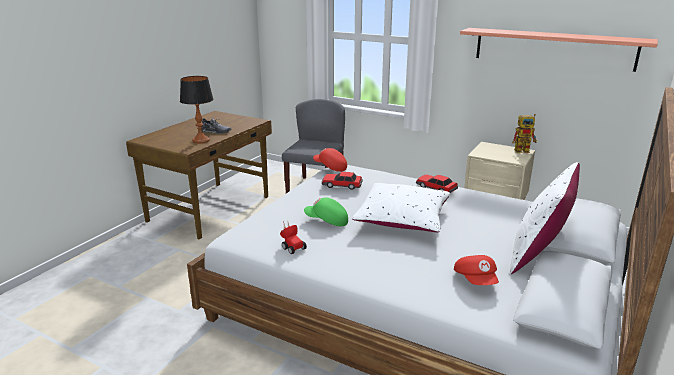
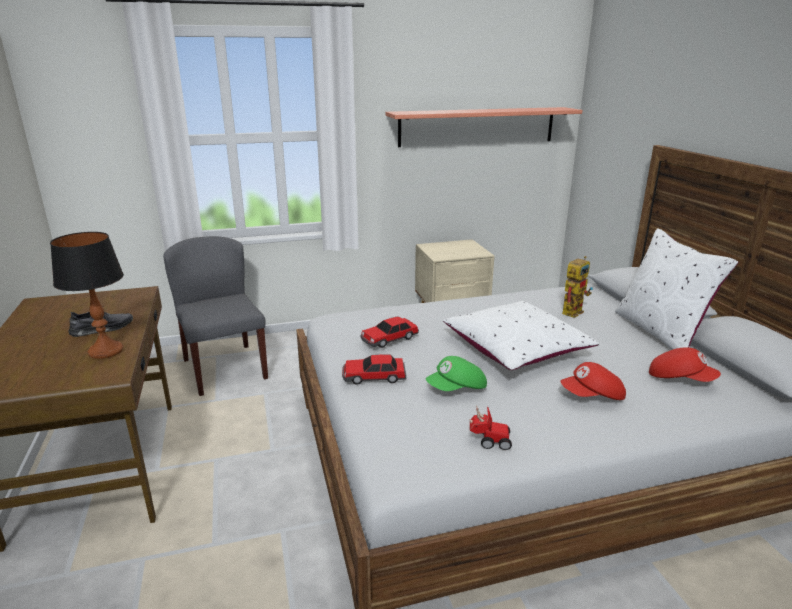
camera: 45 degrees left, 0 degrees up
red cap [313,148,347,172] -> red cap moved to [560,362,626,400]
toy car [416,174,458,193] -> toy car moved to [342,354,406,385]
toy robot [512,114,537,153] -> toy robot moved to [562,256,593,318]

